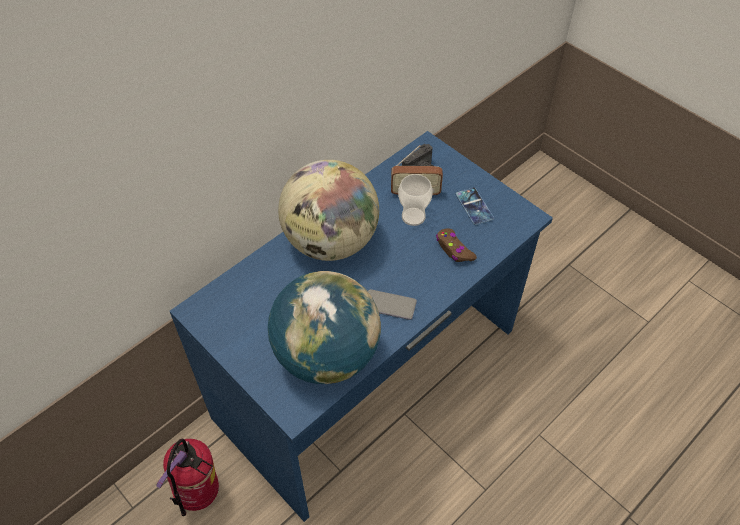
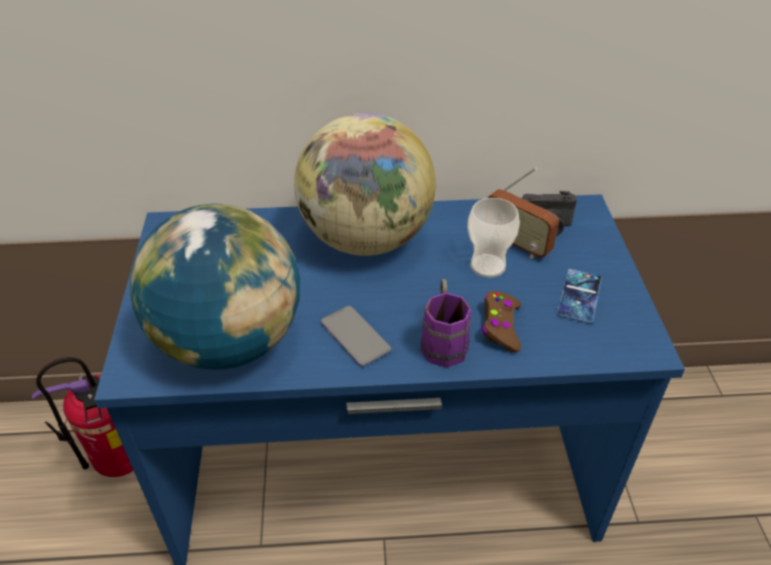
camera: 40 degrees right, 10 degrees down
none -> purple mug [421,279,471,368]

